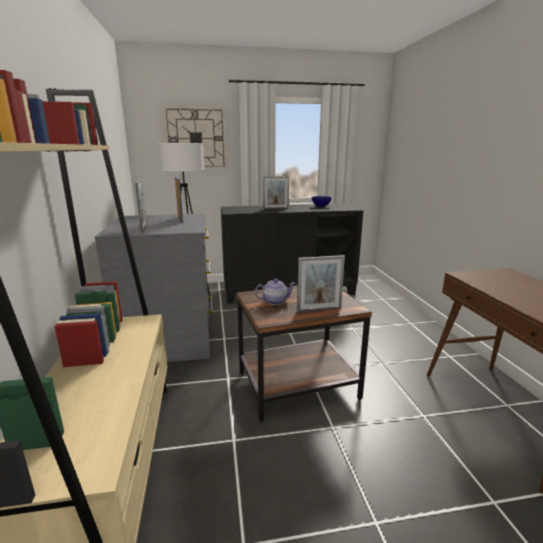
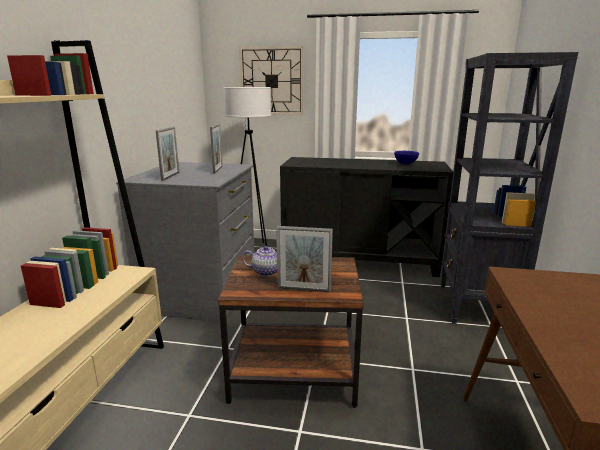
camera: 20 degrees right, 0 degrees up
picture frame [263,176,289,209] -> none
none -> black bookcase [441,52,578,324]

